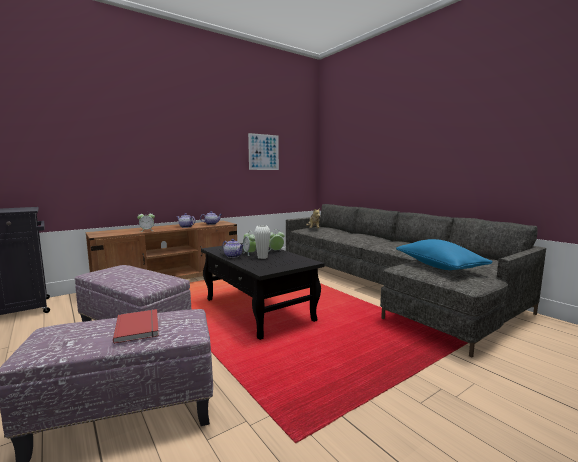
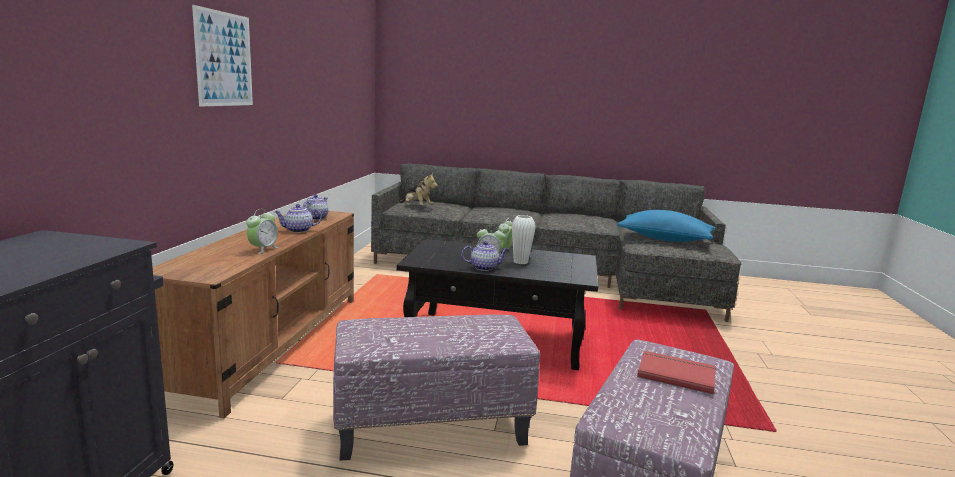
camera: 45 degrees left, 5 degrees up
picture [248,133,279,170] -> picture moved to [192,5,253,107]

